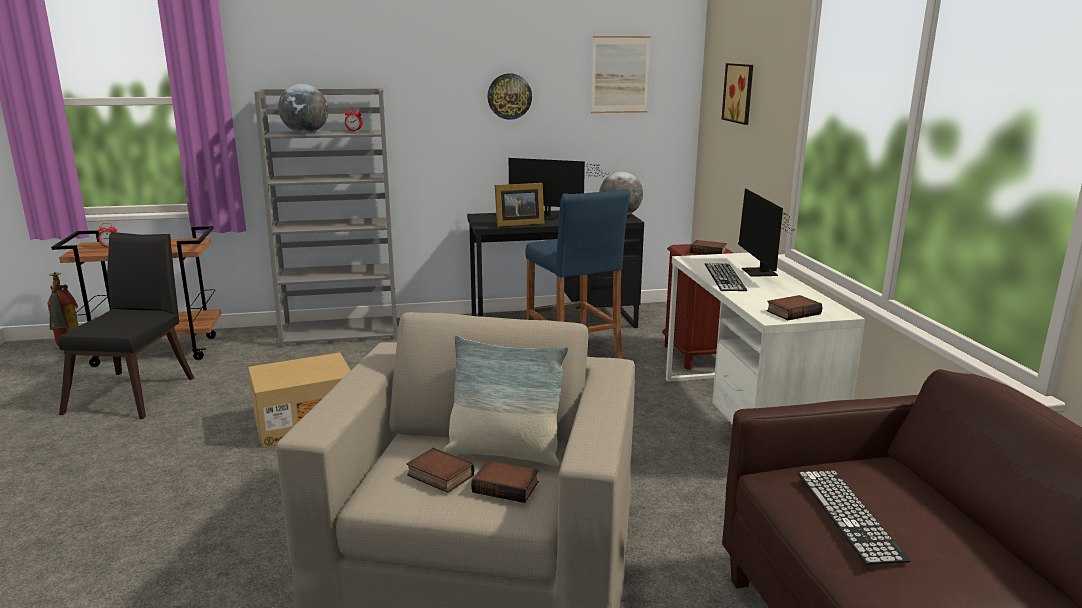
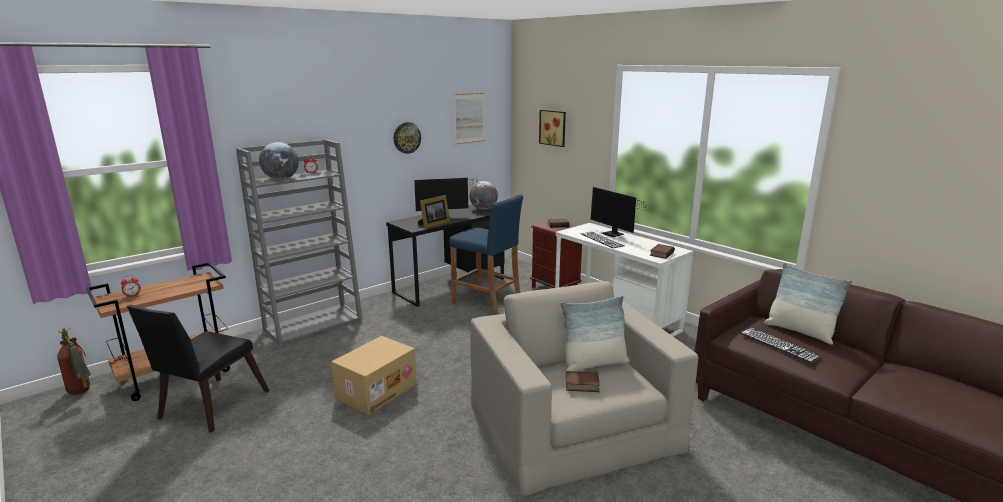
camera: 30 degrees left, 0 degrees up
black chair [58,232,194,419] -> black chair turned 135 degrees counterclockwise [127,305,270,433]
book [471,460,539,503] -> none
none -> pillow [764,263,852,345]

